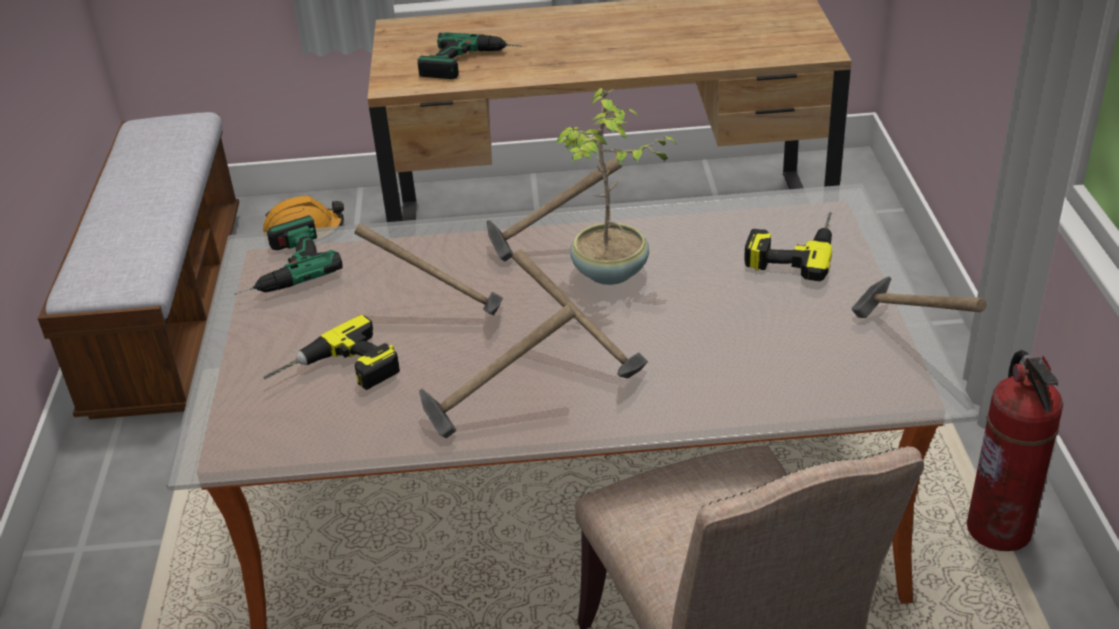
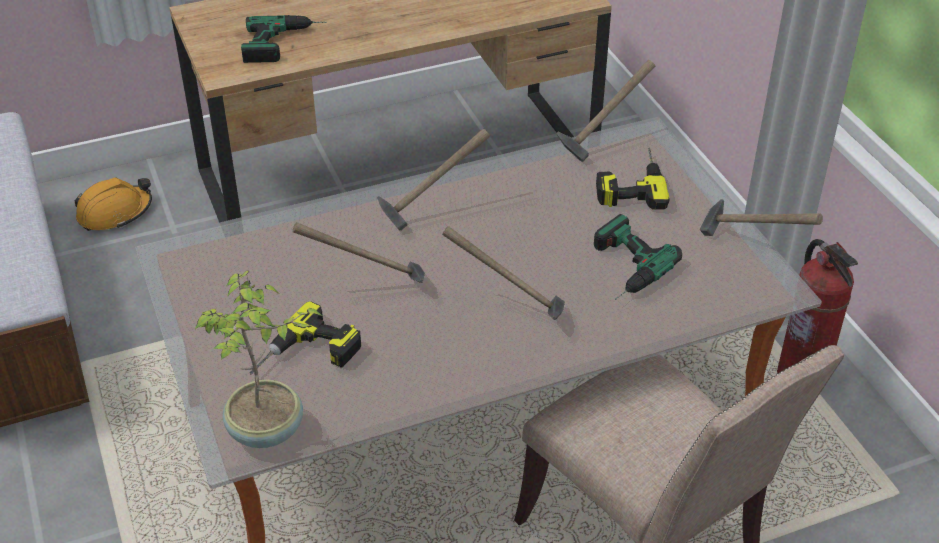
camera: 20 degrees left, 5 degrees up
power drill [234,215,343,295] -> power drill moved to [594,214,682,300]
hammer [419,304,576,438] -> hammer moved to [556,60,655,162]
potted plant [556,88,680,285] -> potted plant moved to [195,270,322,448]

